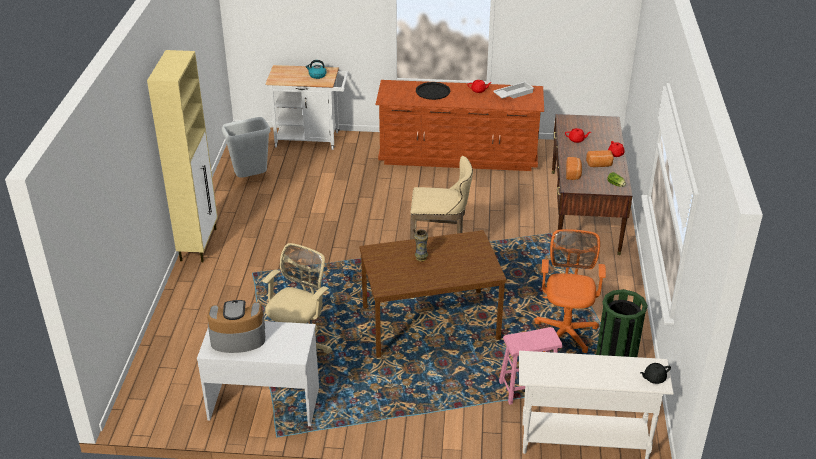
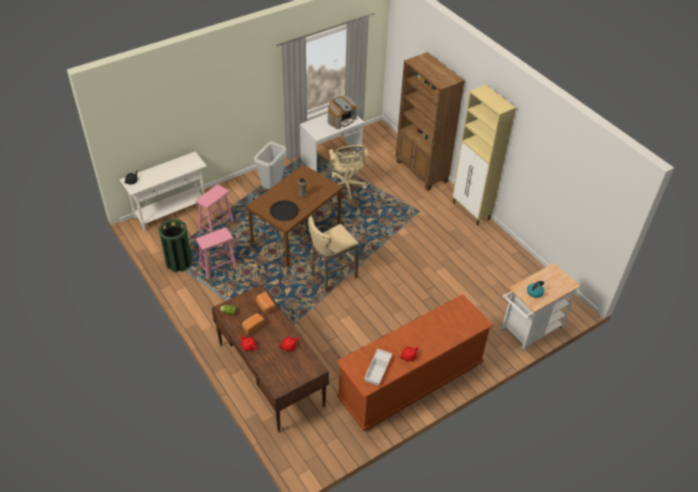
camera: 140 degrees right, 10 degrees up
grey trash can [222,117,271,178] -> grey trash can moved to [254,142,287,189]
black tray [416,82,450,100] -> black tray moved to [270,200,299,221]
orange office chair [534,229,606,353] -> pink stool [196,228,237,279]
none -> brown bookcase [396,52,465,191]

